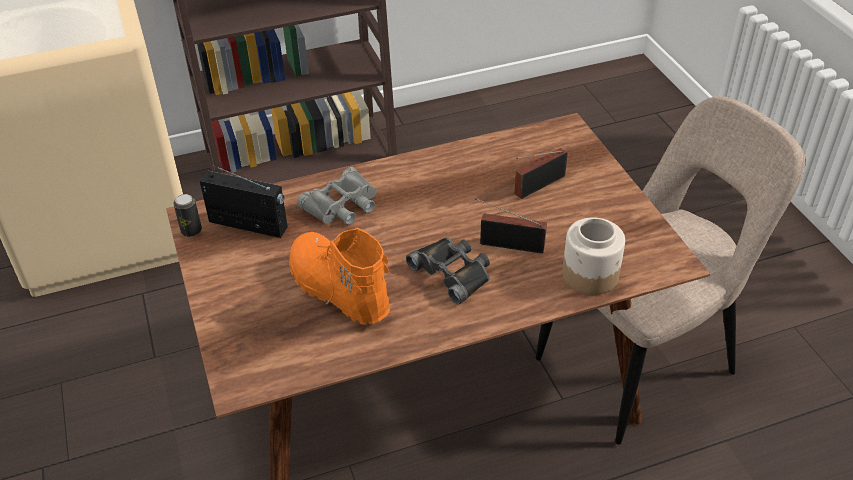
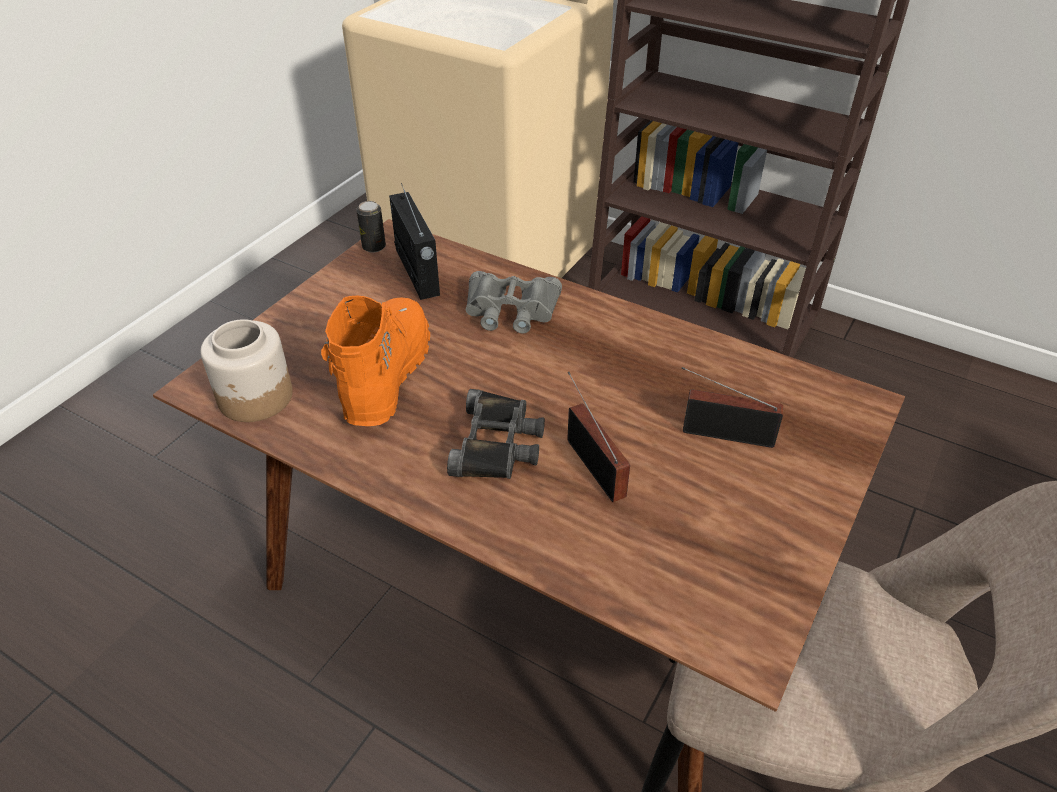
camera: 50 degrees right, 0 degrees up
jar [562,218,625,295] -> jar moved to [200,319,293,422]

